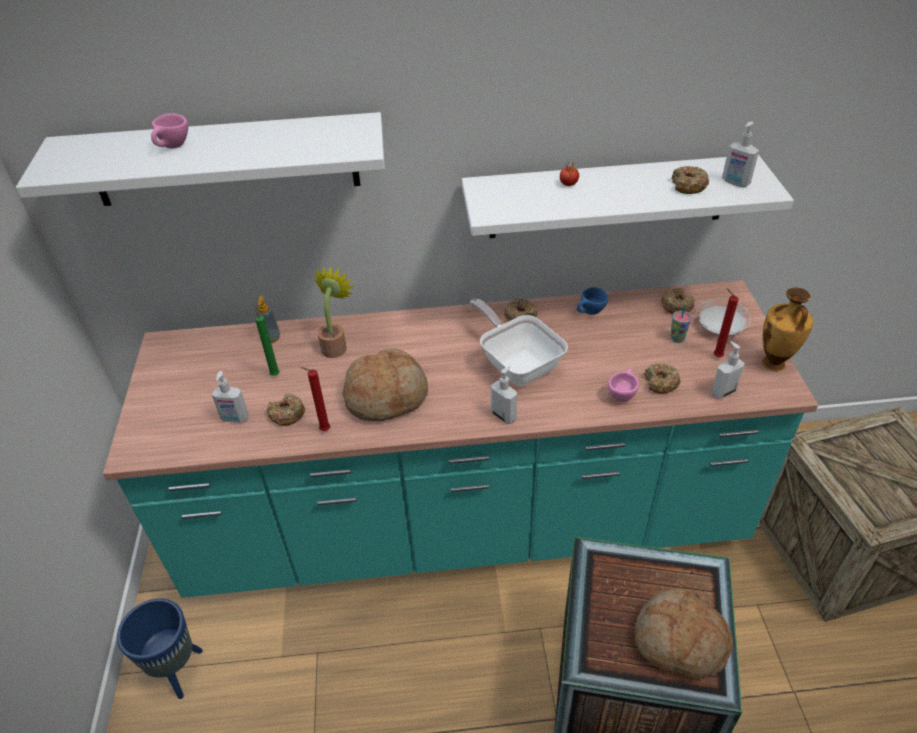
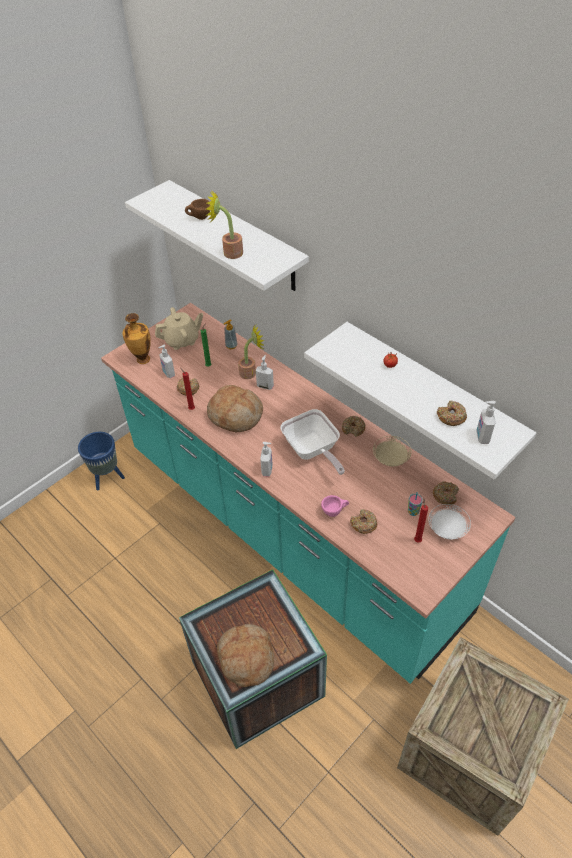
camera: 50 degrees right, 5 degrees up
pink cup [151,114,188,149] -> brown cup [185,199,211,220]
frying pan [470,299,568,386] -> frying pan turned 135 degrees clockwise [280,409,345,475]
blue cup [577,287,608,315] -> beige plate [373,436,411,466]
soap dispenser [711,341,745,399] -> soap dispenser moved to [256,355,274,390]
vase [762,287,813,371] -> vase moved to [122,313,151,364]
none -> beige teapot [155,307,203,350]
none -> potted plant [206,190,243,259]

